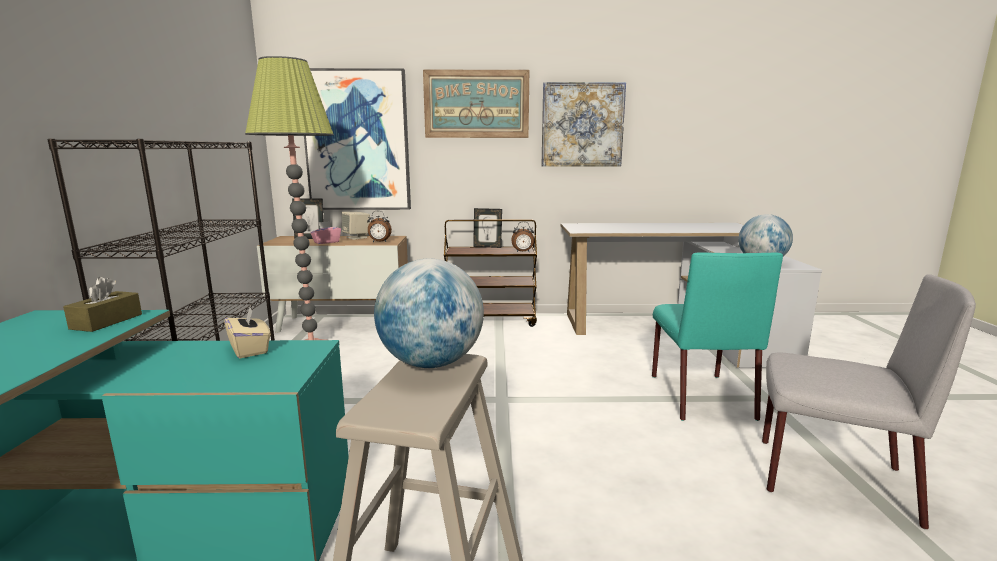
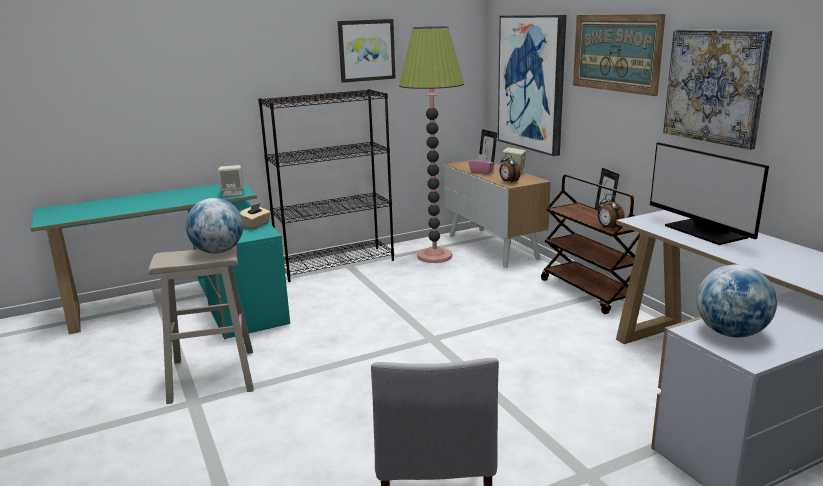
camera: 65 degrees right, 5 degrees up
brown tissue box [63,277,142,332] -> beige speaker [217,165,243,196]
turquoise chair [652,253,783,421] -> none
none -> picture [338,19,395,83]
none -> monitor [650,142,769,245]

